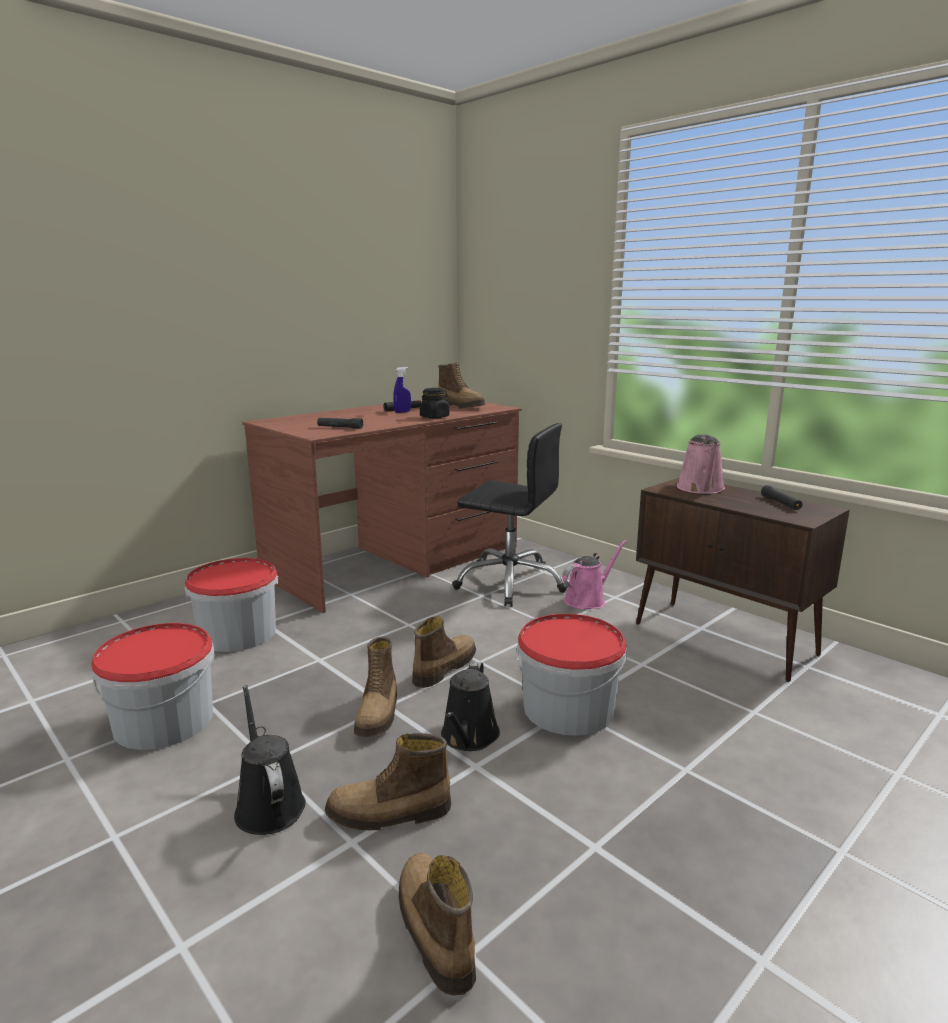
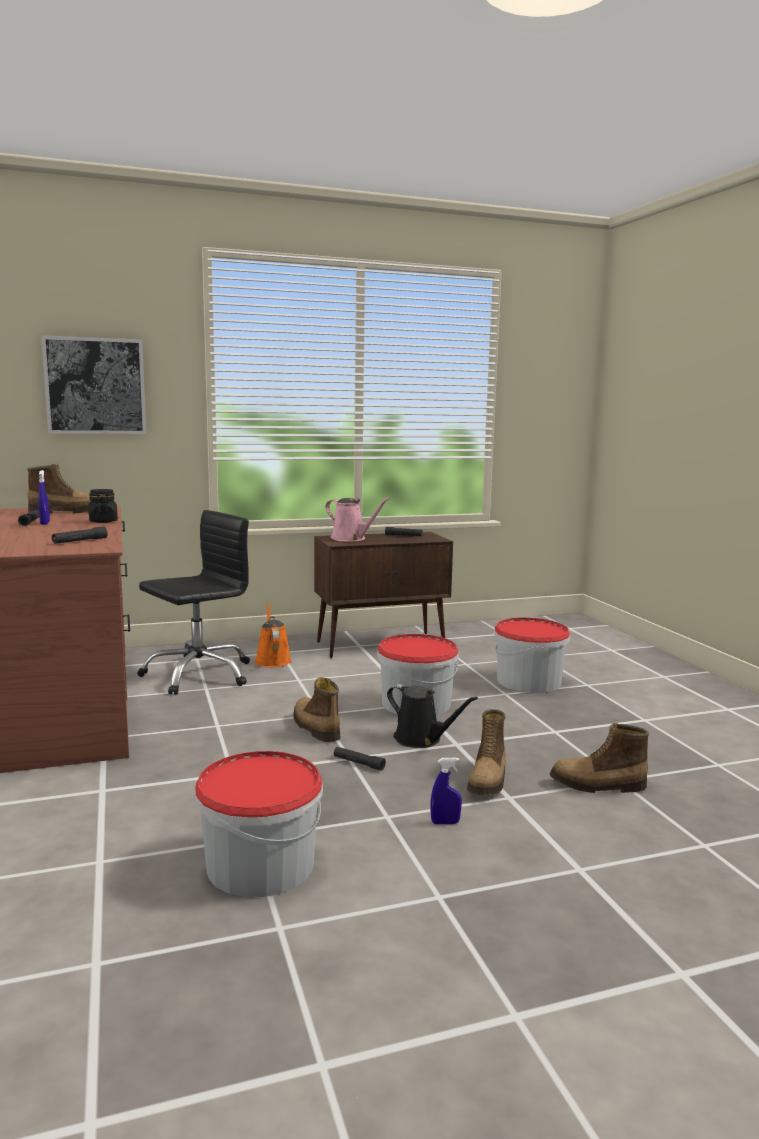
camera: 65 degrees left, 5 degrees down
bucket [184,558,278,652] -> bucket moved to [494,618,570,693]
black watering can [234,685,306,835] -> blue spray bottle [430,758,462,824]
boot [354,636,397,737] -> black flashlight [334,747,386,771]
pink watering can [562,540,627,609] -> orange watering can [255,603,292,667]
none -> picture [41,335,146,434]

